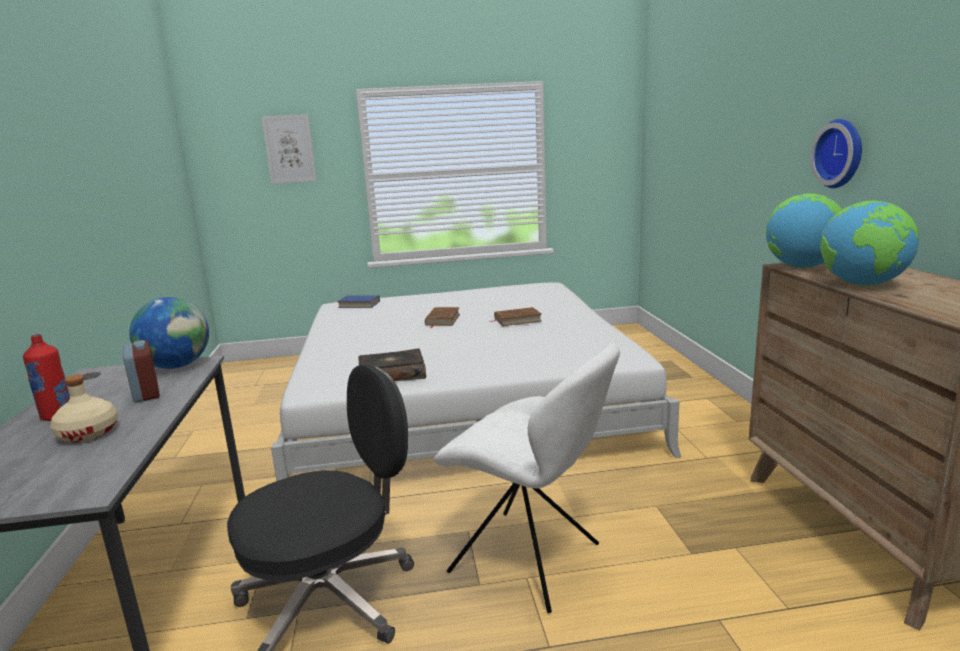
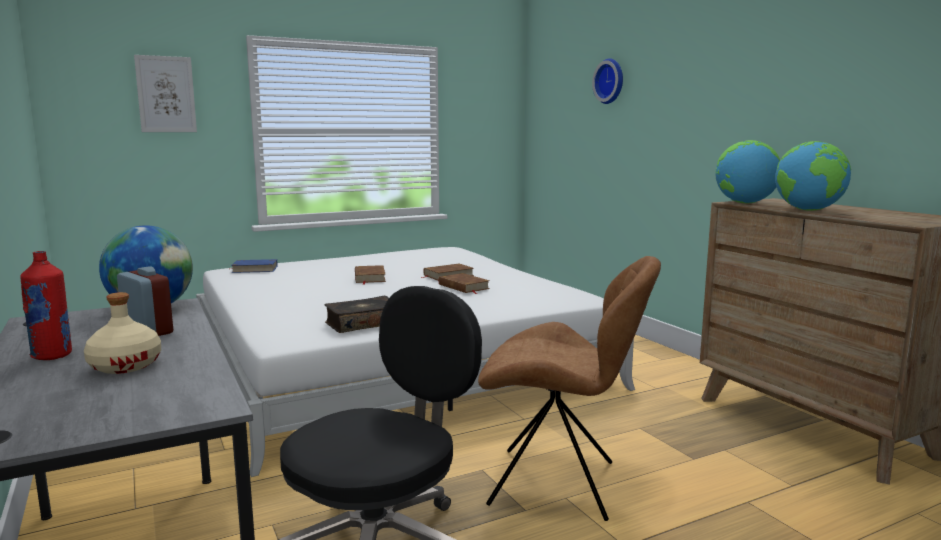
camera: 20 degrees left, 5 degrees down
white chair [434,344,620,613] -> brown chair [478,256,661,521]
wall clock [810,119,862,188] -> wall clock moved to [592,58,623,104]
none -> brown book [439,273,490,294]

